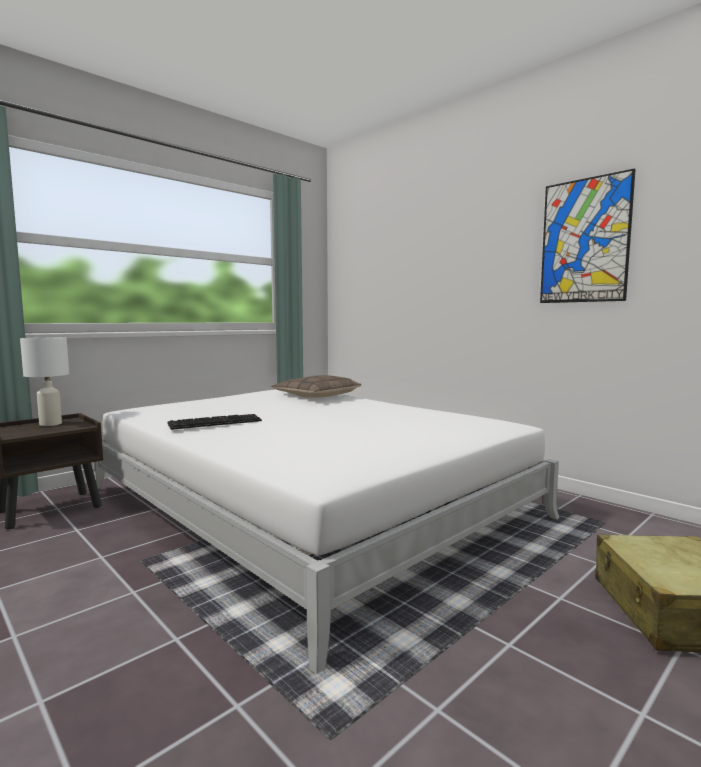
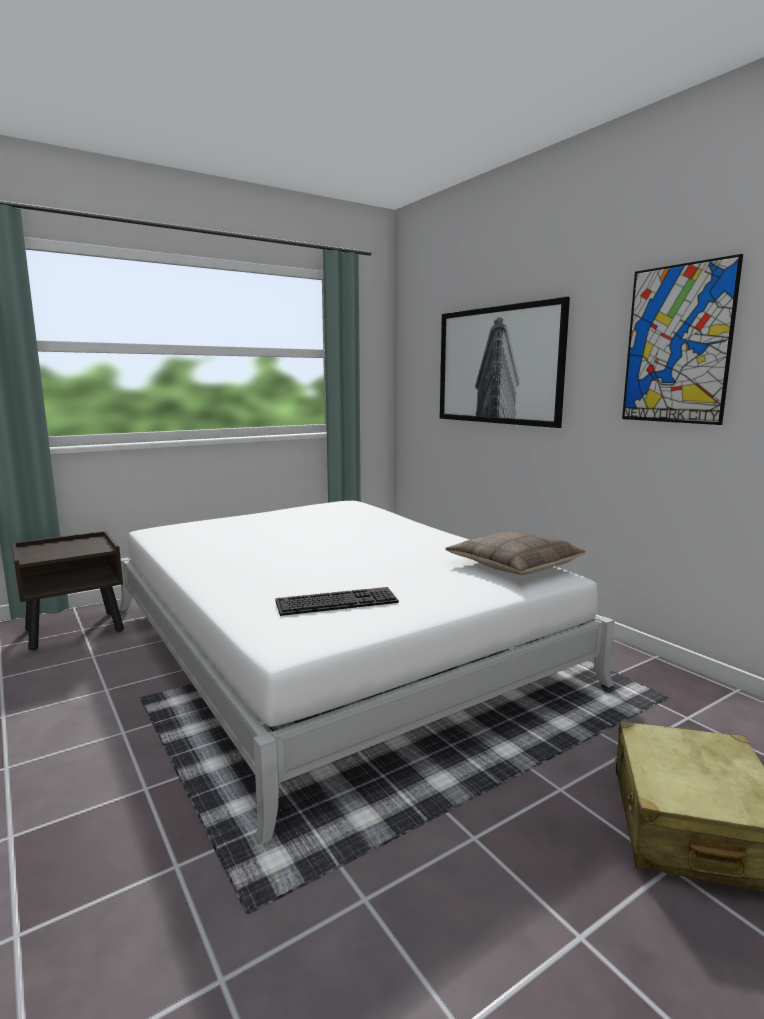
camera: 10 degrees right, 5 degrees up
white table lamp [20,337,69,426] -> none
keyboard [167,414,262,430] -> keyboard moved to [275,587,399,616]
pillow [271,375,361,398] -> pillow moved to [445,531,586,575]
none -> picture [440,296,570,428]

